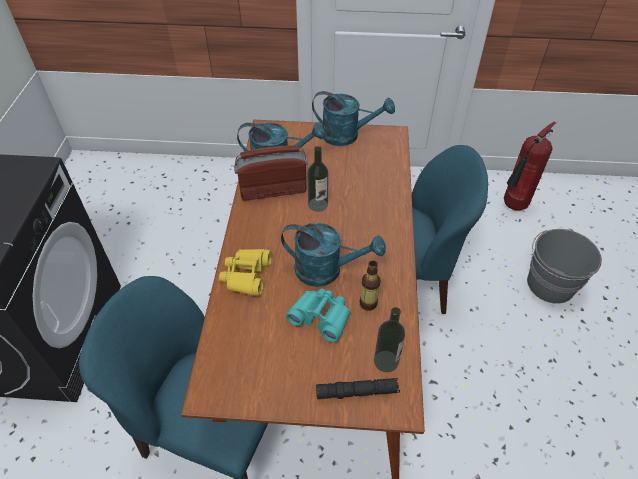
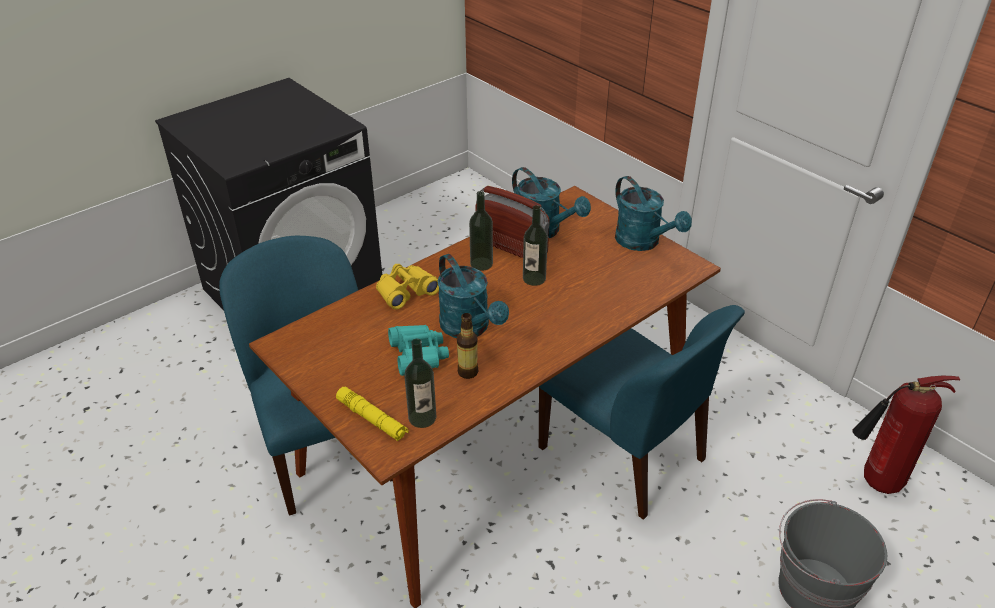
camera: 45 degrees right, 10 degrees down
black flashlight [316,378,400,399] -> yellow flashlight [336,387,409,441]
none -> bottle [469,191,493,271]

